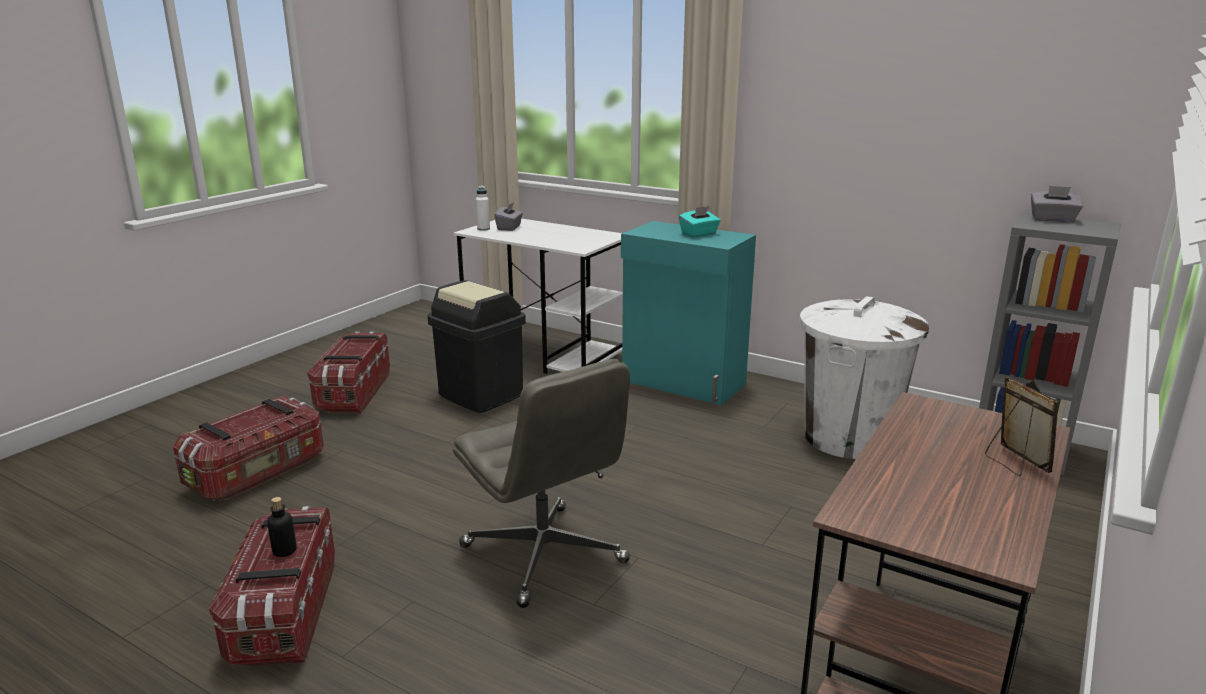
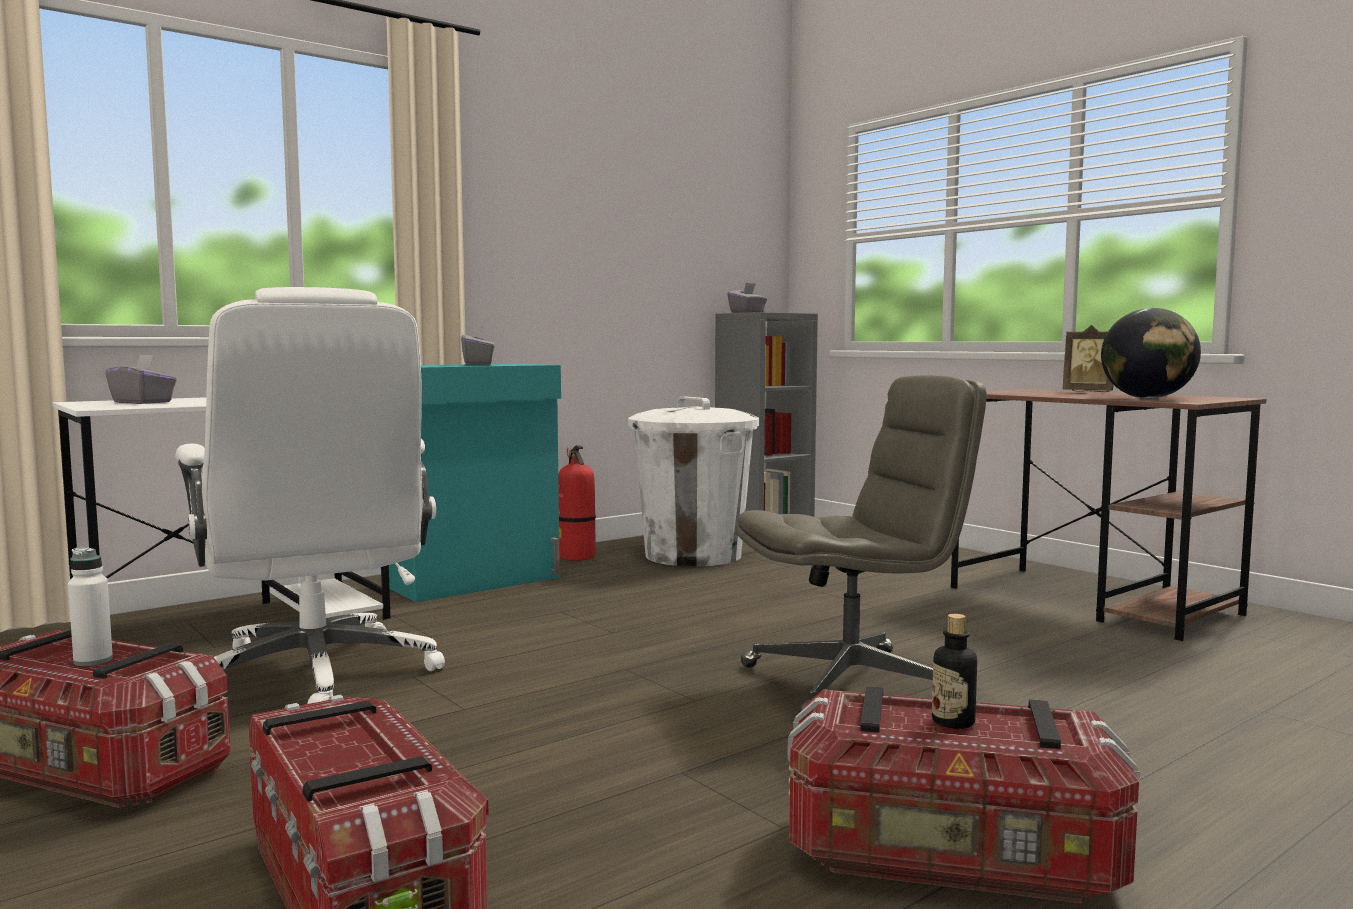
camera: 70 degrees left, 15 degrees down
black trash can [428,280,526,413] -> white office chair [175,287,445,704]
white bottle [476,185,490,231] -> white bottle moved to [68,547,113,666]
turquoise tissue box [679,206,720,237] -> grey tissue box [461,326,495,365]
picture frame [985,377,1059,476] -> picture frame turned 150 degrees counterclockwise [1062,325,1113,392]
none -> fire extinguisher [558,445,596,561]
none -> globe [1101,308,1201,398]

